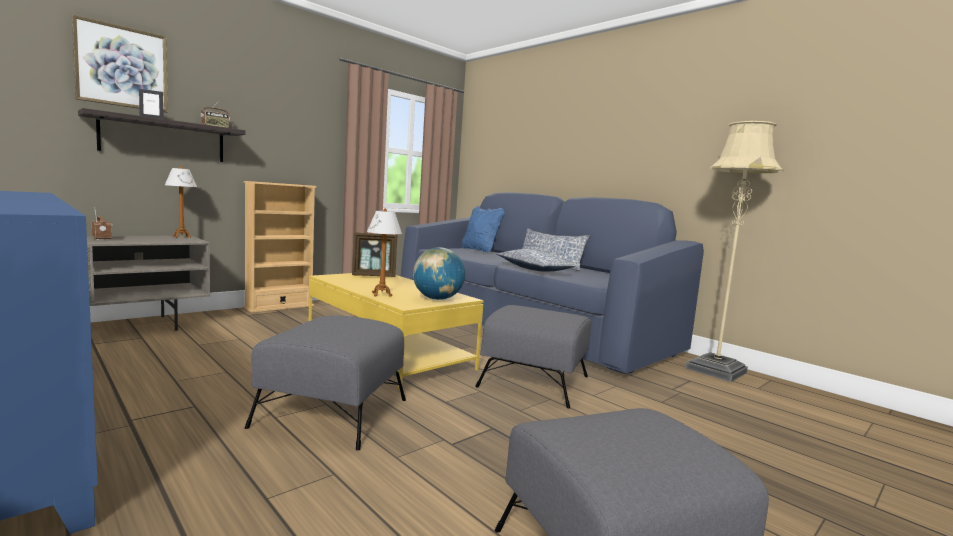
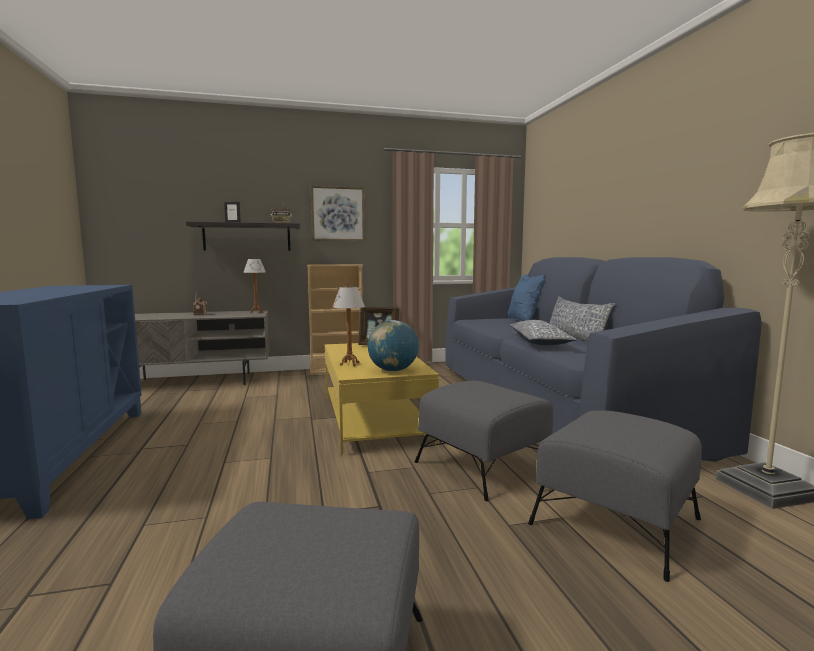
camera: 30 degrees right, 0 degrees up
picture [72,14,168,113] -> picture moved to [311,186,365,241]
grey ottoman [245,315,406,450] -> grey ottoman moved to [528,410,702,582]

